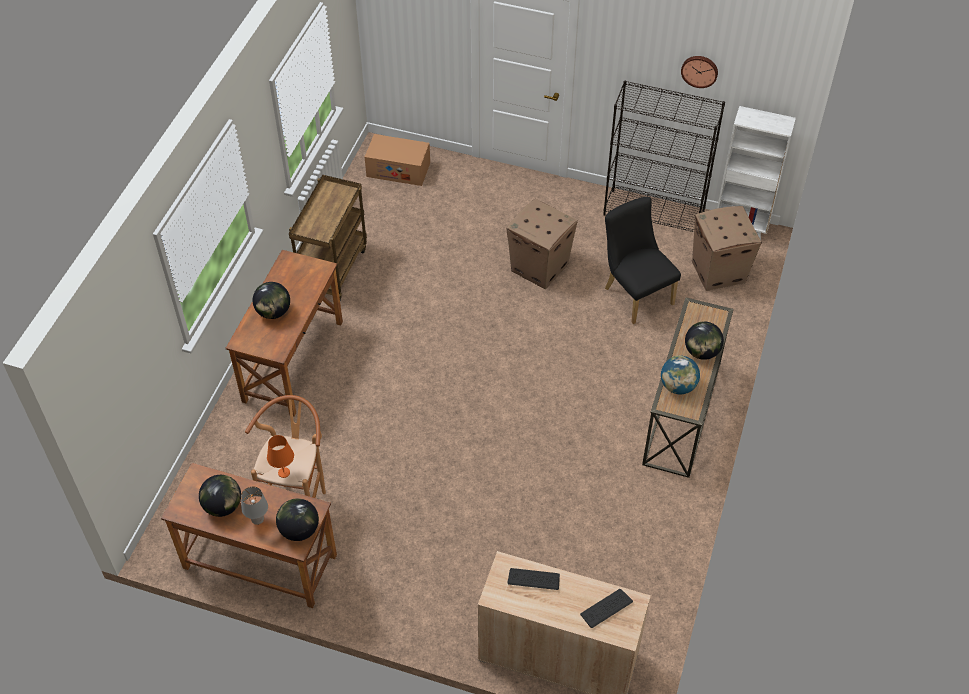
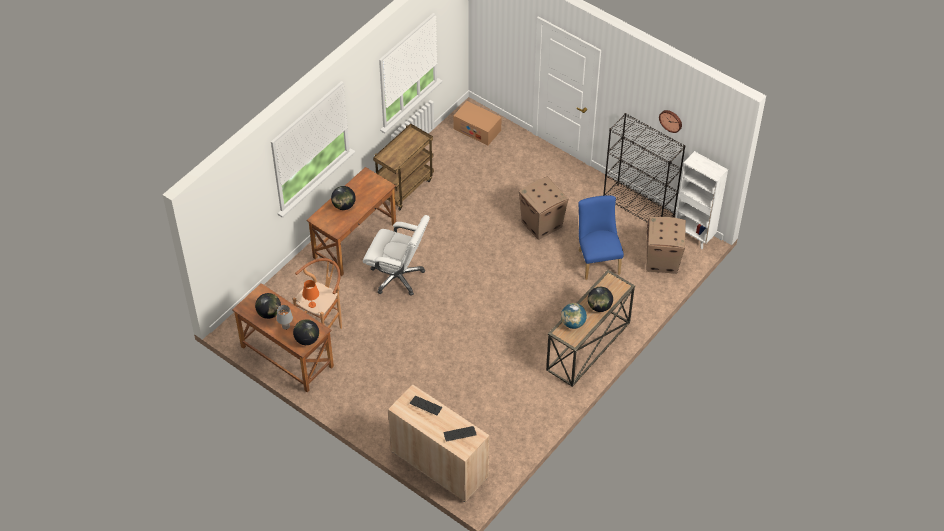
camera: 20 degrees right, 0 degrees up
black chair [605,197,681,324] -> blue chair [578,195,624,280]
none -> white office chair [363,215,430,296]

